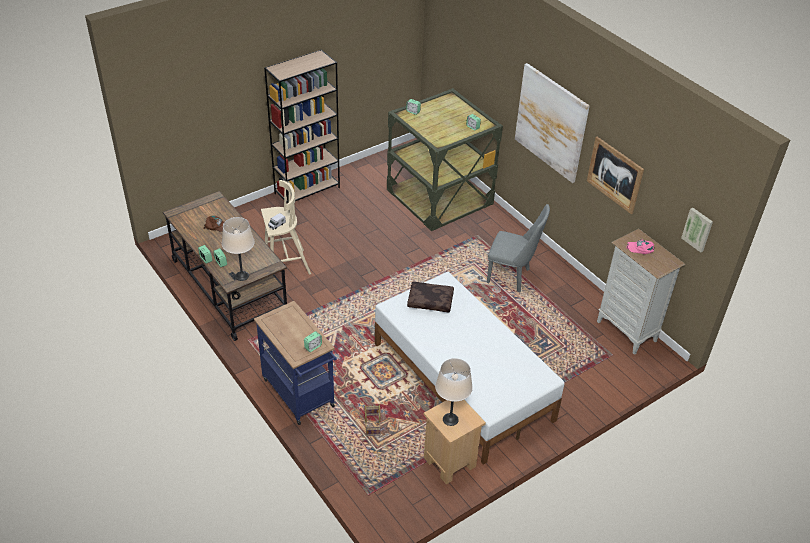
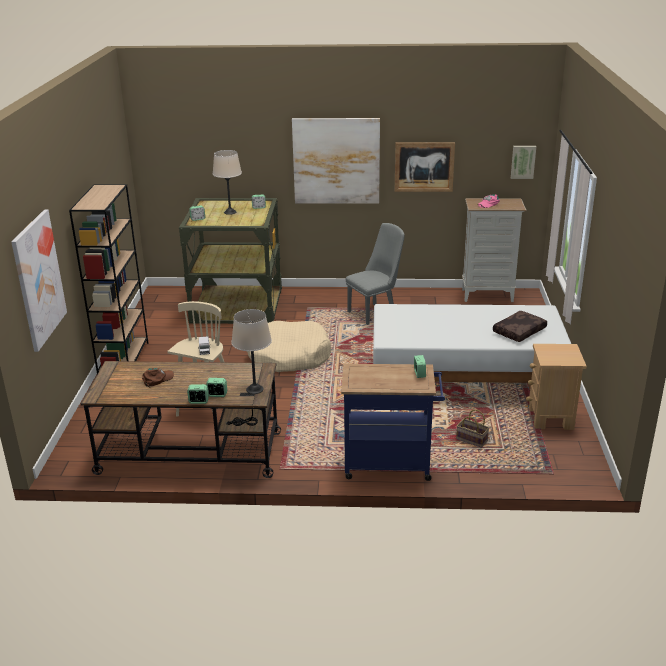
camera: 50 degrees left, 15 degrees down
brown pillow [407,282,454,312] -> brown pillow moved to [493,311,547,342]
beige table lamp [435,358,473,426] -> beige table lamp moved to [213,150,242,215]
none -> picture [11,209,67,352]
none -> beige dog bed [247,321,331,372]

